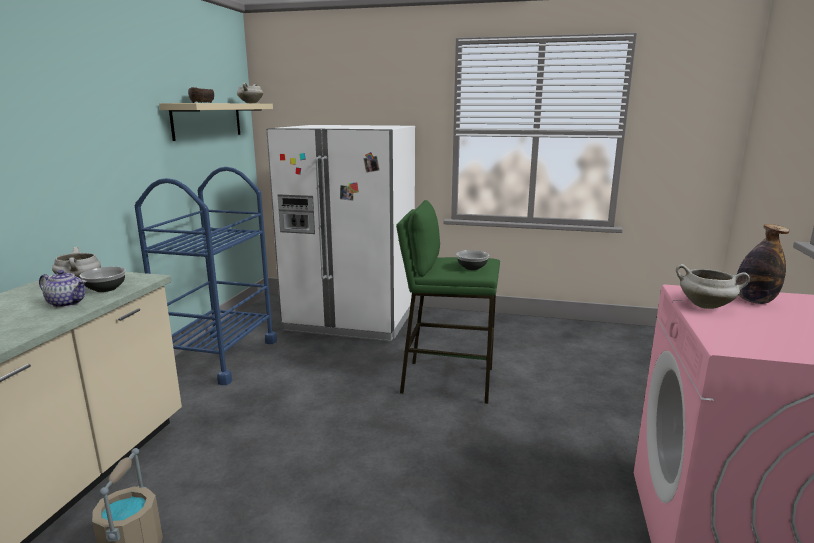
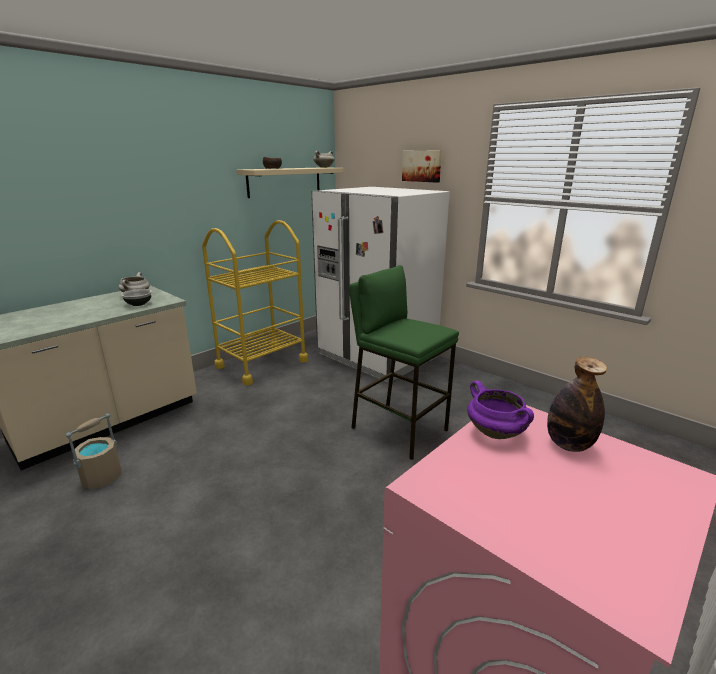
camera: 30 degrees right, 5 degrees up
teapot [39,270,86,308] -> none
blue cart [135,167,277,385] -> yellow cart [202,220,308,385]
bowl [456,250,489,270] -> none
white cooking pot [676,264,750,309] -> purple cooking pot [467,381,534,439]
none -> picture [402,151,442,183]

